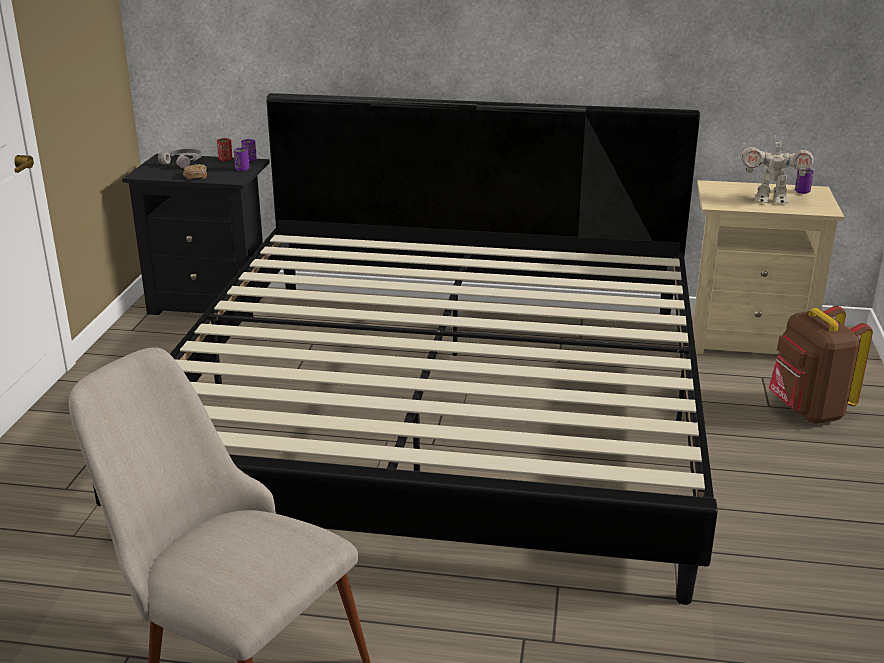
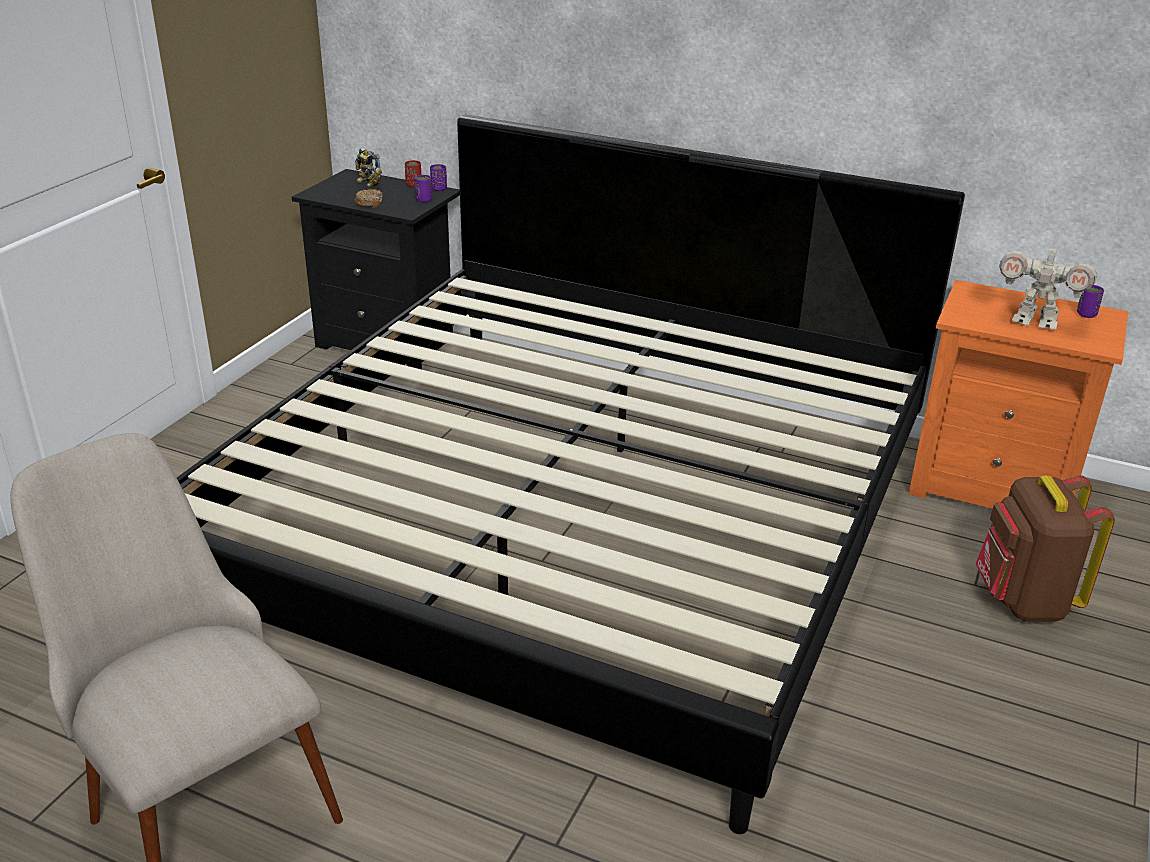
camera: 15 degrees right, 5 degrees up
grey headphones [158,149,202,169] -> toy robot [355,147,382,187]
beige nightstand [693,180,844,354] -> orange nightstand [909,280,1128,509]

